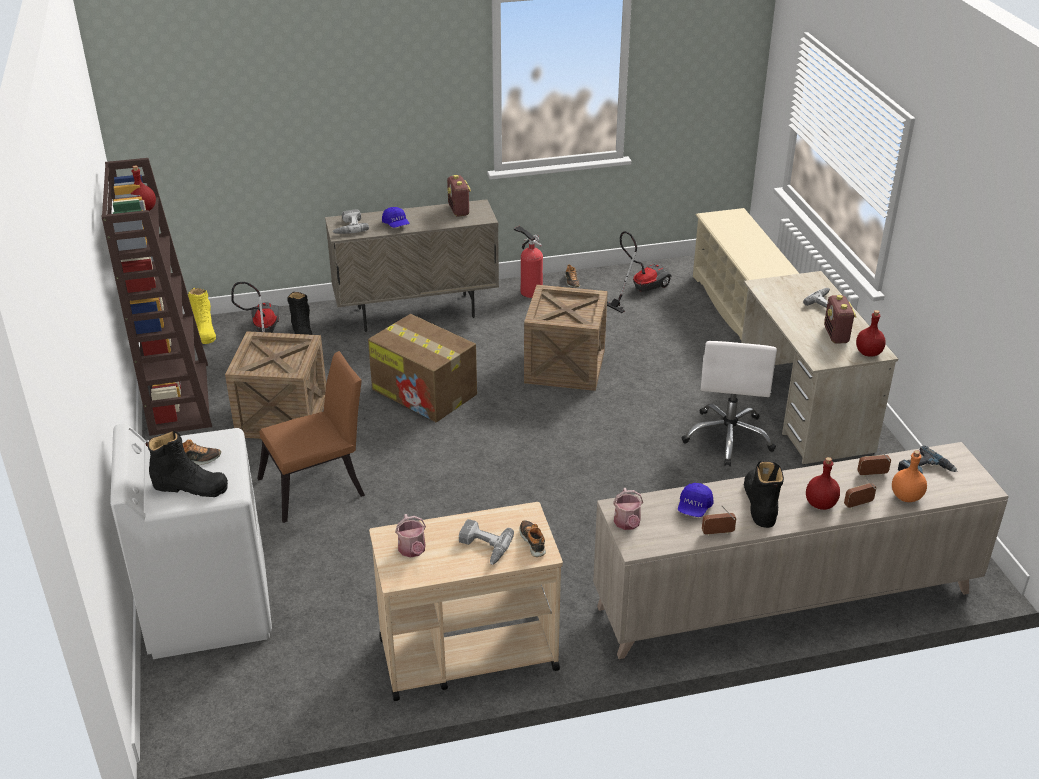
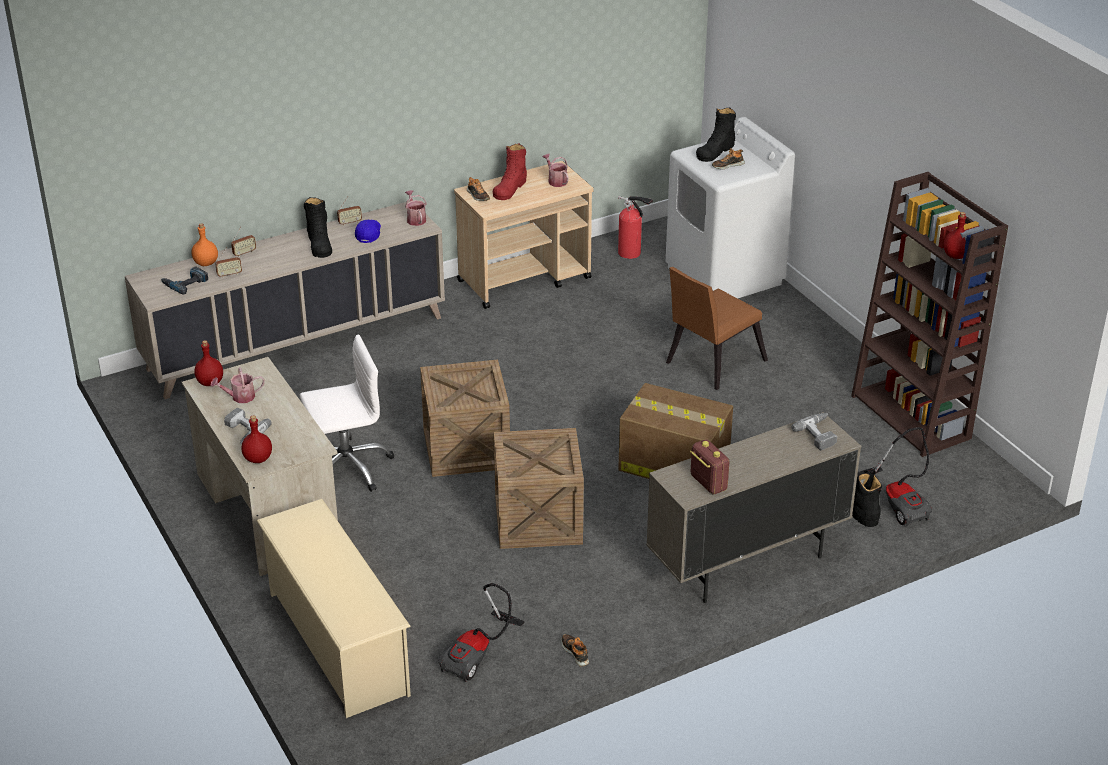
camera: 165 degrees right, 0 degrees up
black boot [146,431,228,497] -> black boot turned 45 degrees counterclockwise [696,108,736,162]
yellow boot [188,288,216,344] -> none
crate [225,331,326,439] -> crate moved to [420,360,510,477]
blue cap [382,207,409,228] -> none
power drill [459,519,514,565] -> red boot [492,143,527,200]
fire extinguisher [514,226,543,298] -> fire extinguisher moved to [618,196,653,259]
white office chair [682,341,777,466] -> white office chair turned 75 degrees clockwise [300,334,394,492]
red bottle [806,457,840,510] -> red bottle moved to [241,415,272,463]
radio [824,295,857,343] -> watering can [210,367,265,403]

